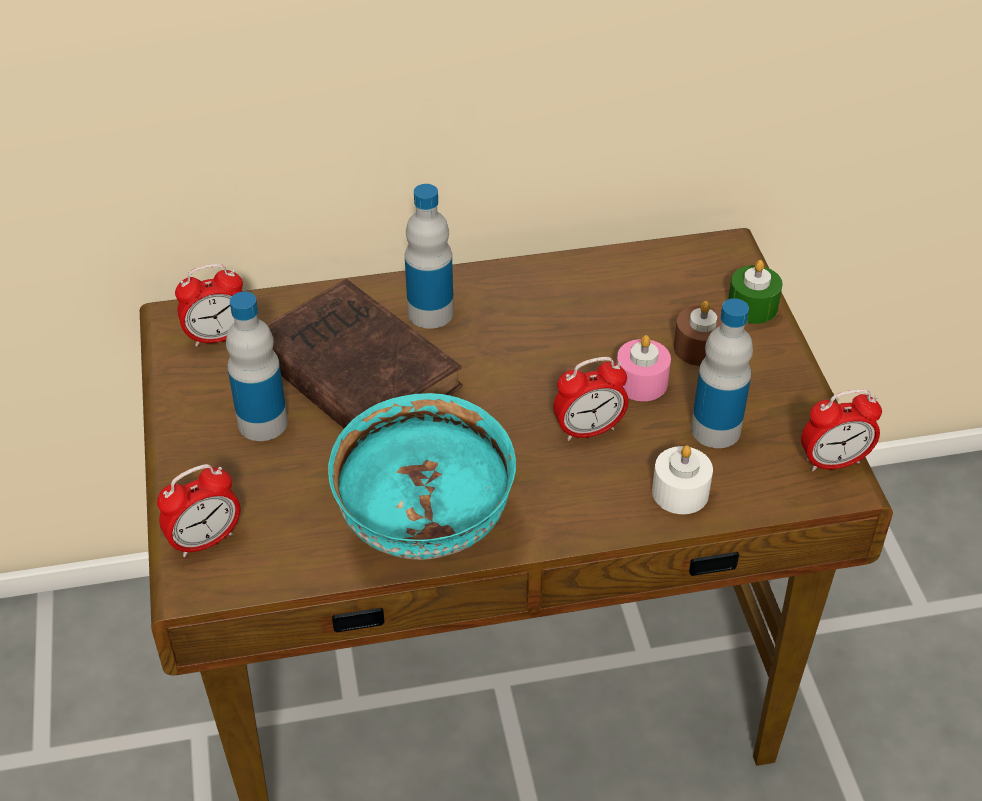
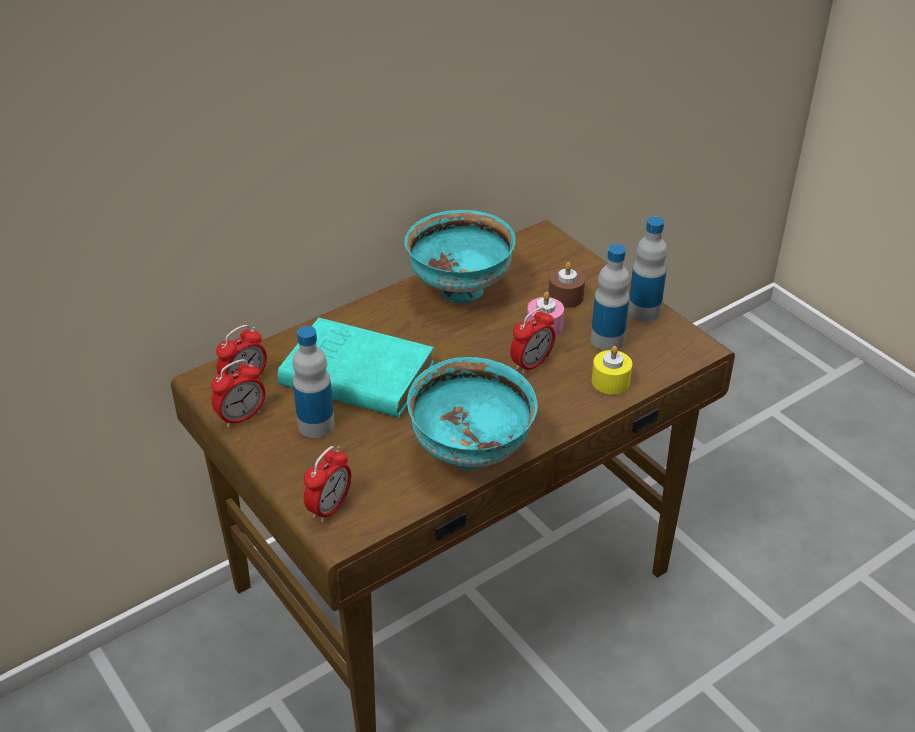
camera: 25 degrees left, 5 degrees down
brown book [267,279,463,428] -> turquoise book [278,318,434,418]
bottle [405,184,454,329] -> bottle moved to [628,216,667,321]
white candle [652,445,713,514] -> yellow candle [592,346,632,395]
green candle [728,260,783,324] -> none
alarm clock [801,389,882,471] -> alarm clock moved to [211,359,265,427]
none -> turquoise bowl [404,210,515,303]

